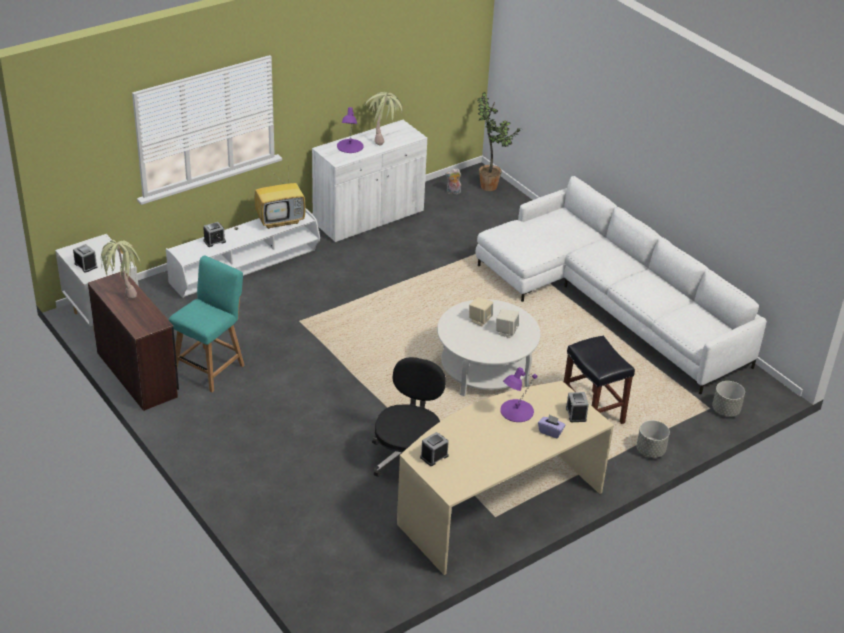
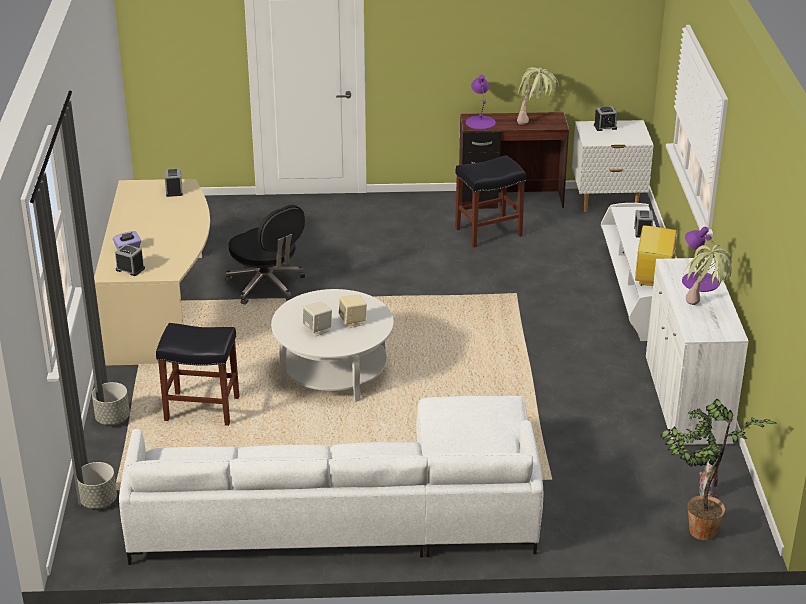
camera: 125 degrees right, 5 degrees down
turquoise chair [169,256,245,392] -> black stool [455,155,526,248]
purple table lamp [500,367,537,422] -> purple table lamp moved to [466,75,496,129]

